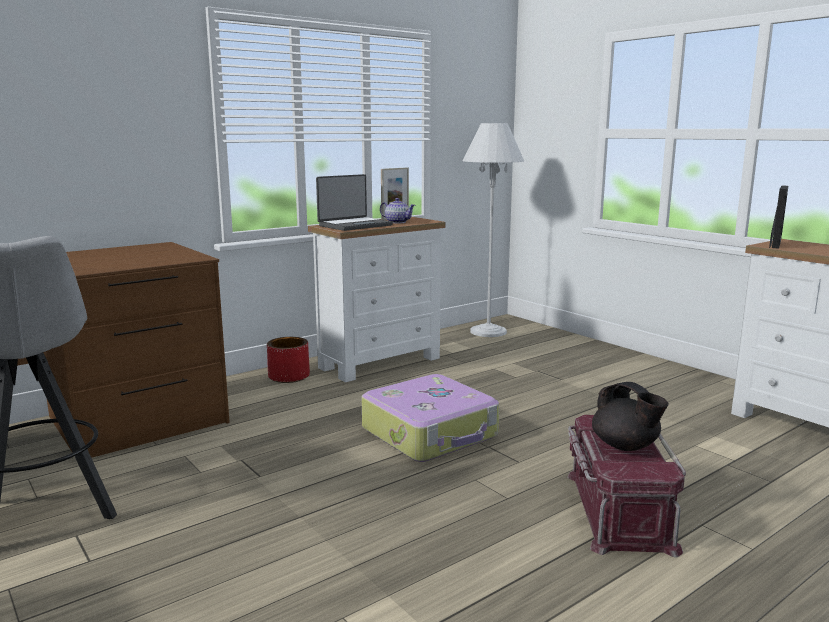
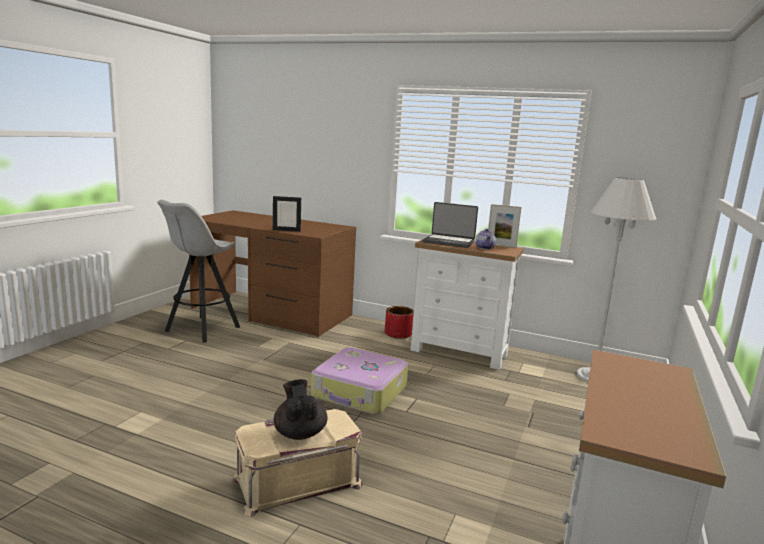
camera: 60 degrees right, 0 degrees up
red storage box [567,415,686,558] -> beige storage box [232,409,363,517]
black teapot [592,382,669,451] -> black teapot turned 135 degrees clockwise [274,379,328,440]
picture frame [769,186,788,249] -> picture frame moved to [273,196,301,232]

